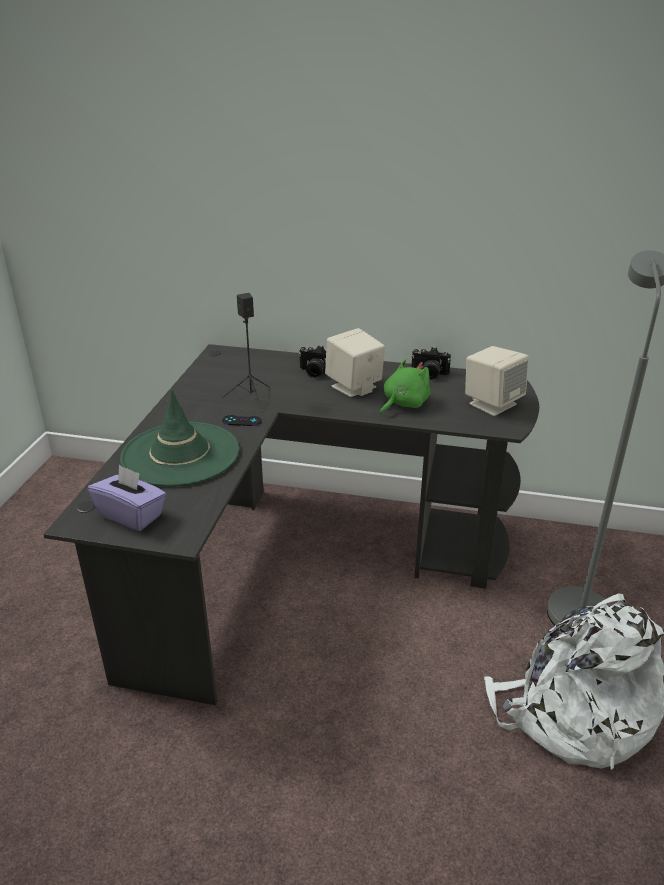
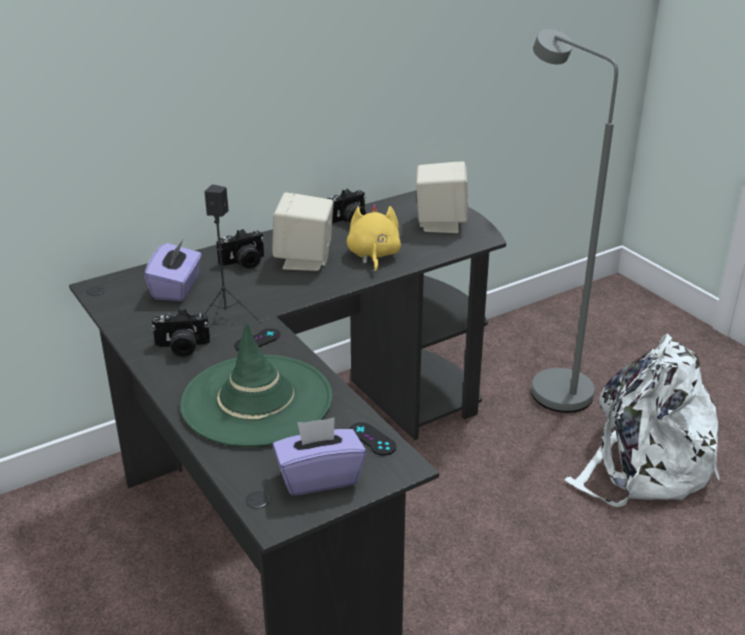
camera: 45 degrees left, 0 degrees up
green plush toy [380,359,430,414] -> yellow plush toy [347,204,401,273]
none -> purple tissue box [144,240,202,301]
none -> camera [152,309,210,357]
none -> black game controller [349,422,396,456]

